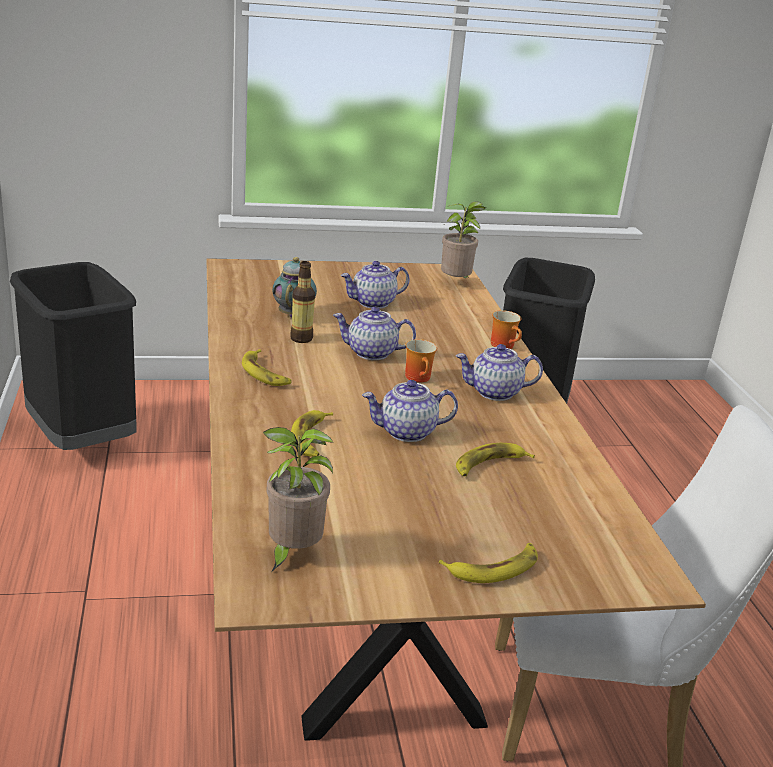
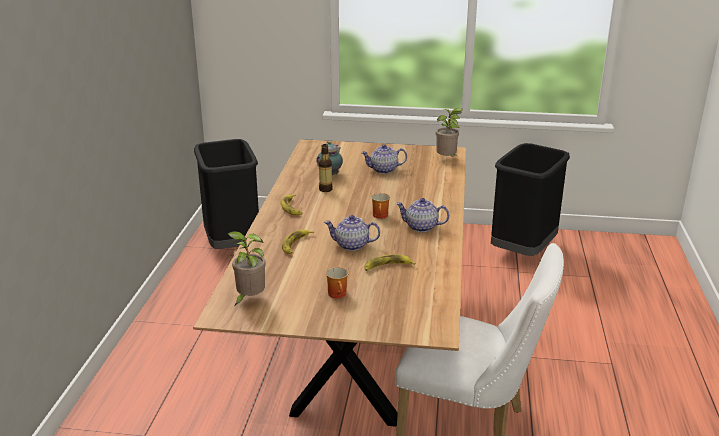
camera: 20 degrees right, 0 degrees up
teapot [333,307,416,360] -> none
banana [439,543,538,583] -> none
mug [491,310,522,349] -> mug moved to [326,267,349,298]

